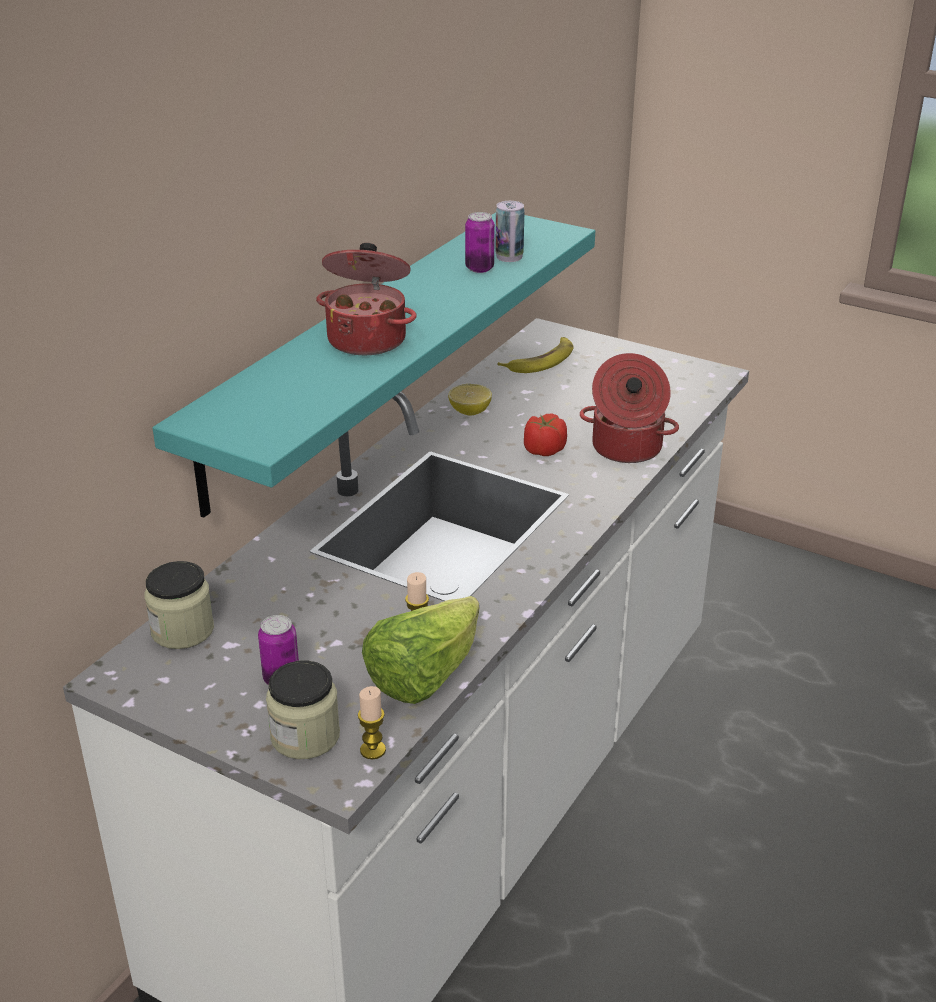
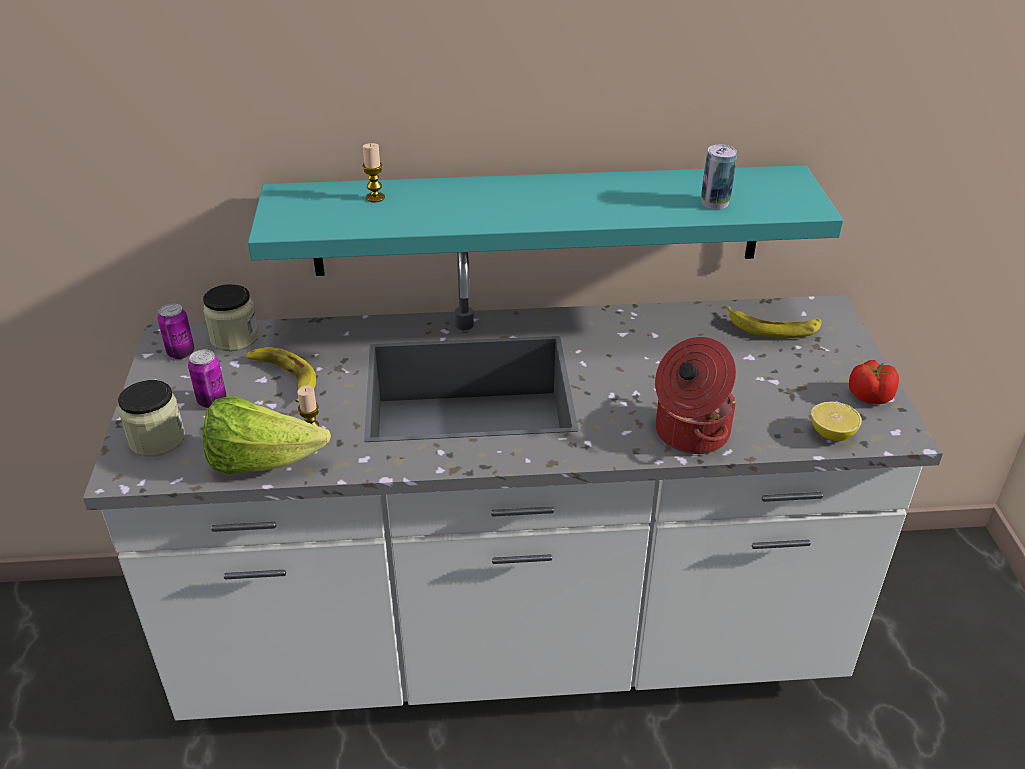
camera: 55 degrees right, 5 degrees up
cooking pot [316,243,416,356] -> none
candle [358,686,386,759] -> candle moved to [362,143,385,202]
lemon [448,384,492,416] -> lemon moved to [811,401,862,441]
can [465,212,495,273] -> can moved to [158,303,194,359]
tomato [524,414,567,456] -> tomato moved to [849,360,899,404]
none -> banana [246,347,316,403]

